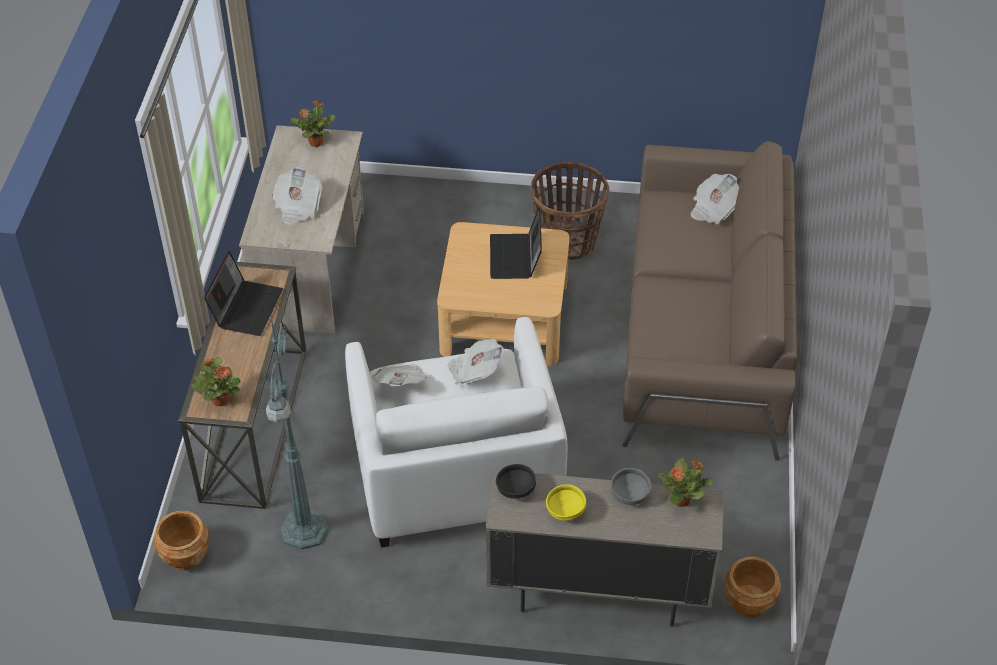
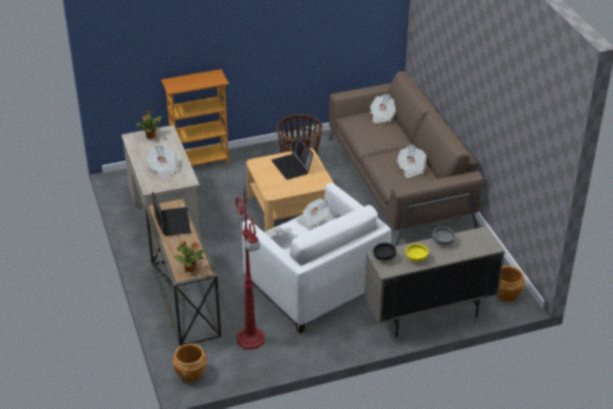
camera: 25 degrees left, 10 degrees down
green floor lamp [266,317,328,549] -> red floor lamp [236,186,265,350]
potted plant [658,458,713,507] -> none
none -> bookcase [161,69,229,166]
none -> newspaper [397,145,427,178]

